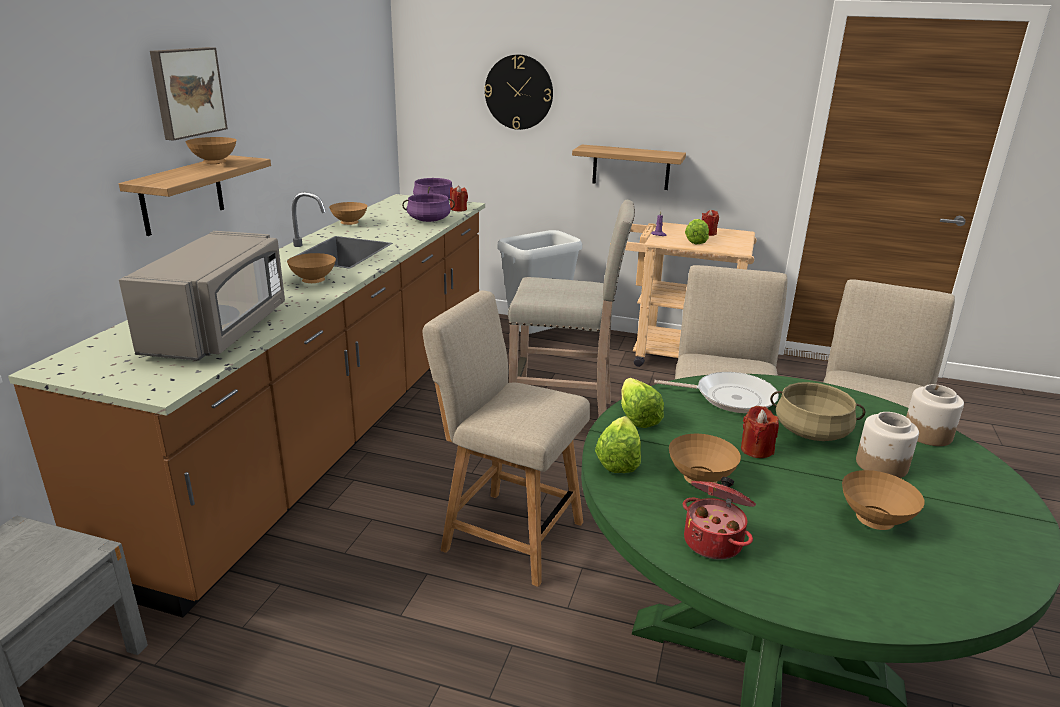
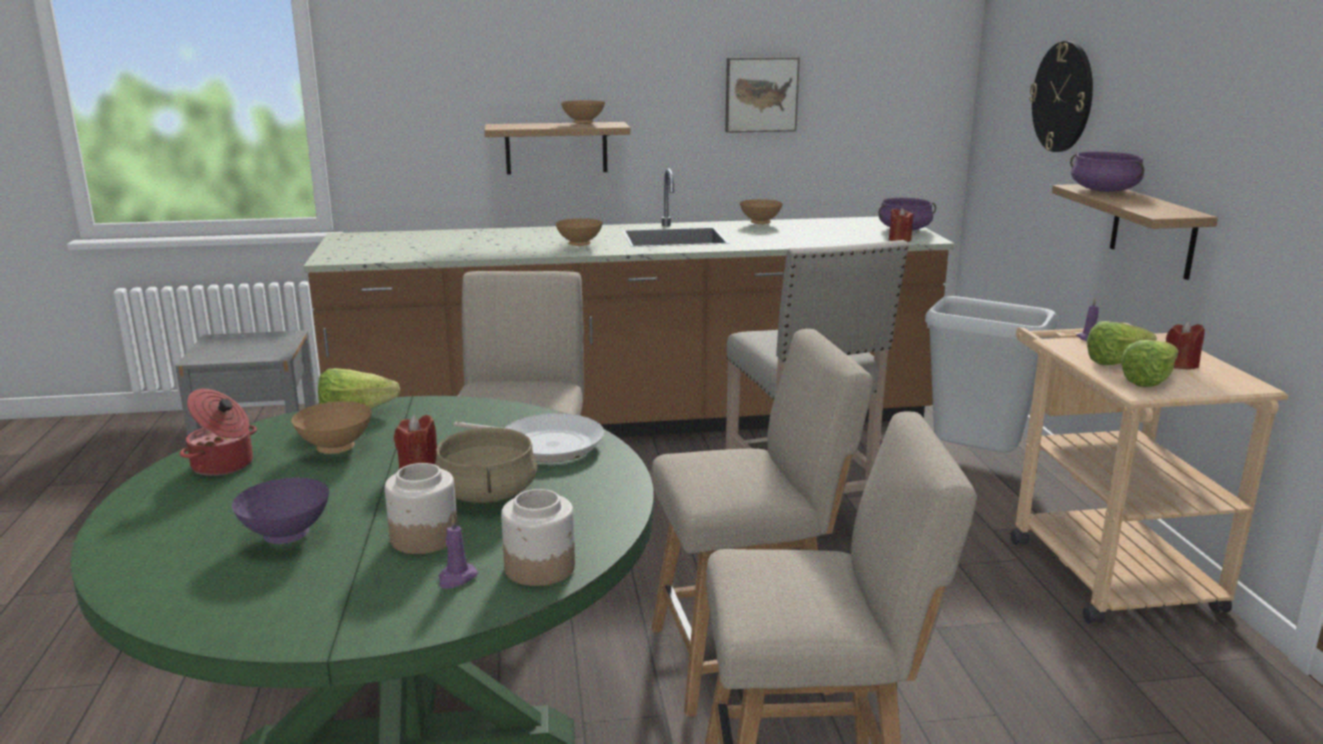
camera: 65 degrees right, 5 degrees down
grey microwave [119,231,285,361] -> none
picture [150,47,228,141] -> picture moved to [725,57,800,133]
purple cooking pot [402,193,455,222] -> purple cooking pot moved to [1070,152,1144,192]
lettuce [621,378,664,428] -> lettuce moved to [1120,340,1179,387]
frying pan [654,372,779,413] -> frying pan turned 60 degrees counterclockwise [453,413,604,462]
brown bowl [842,470,925,530] -> purple bowl [232,478,329,544]
none -> purple candle [439,516,478,589]

